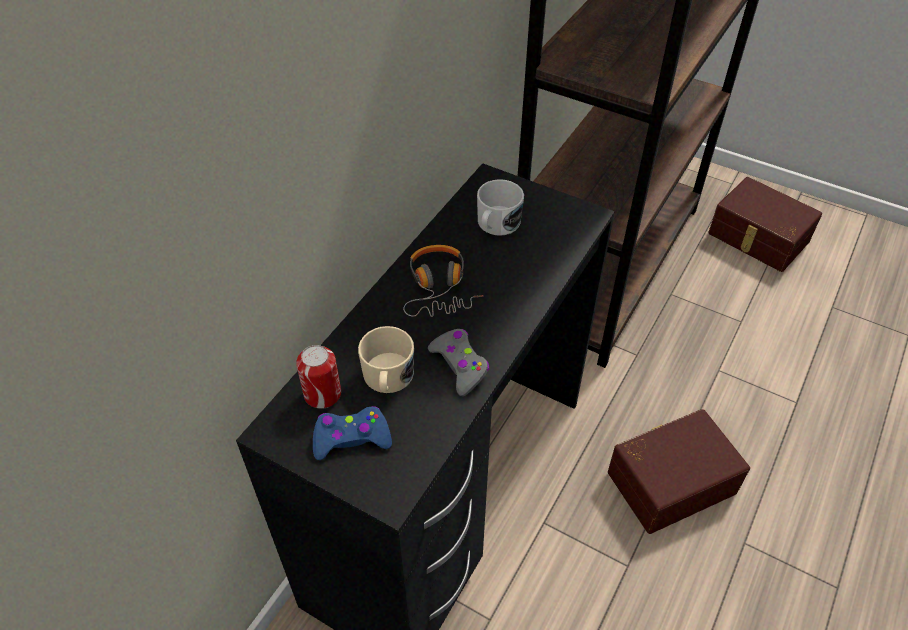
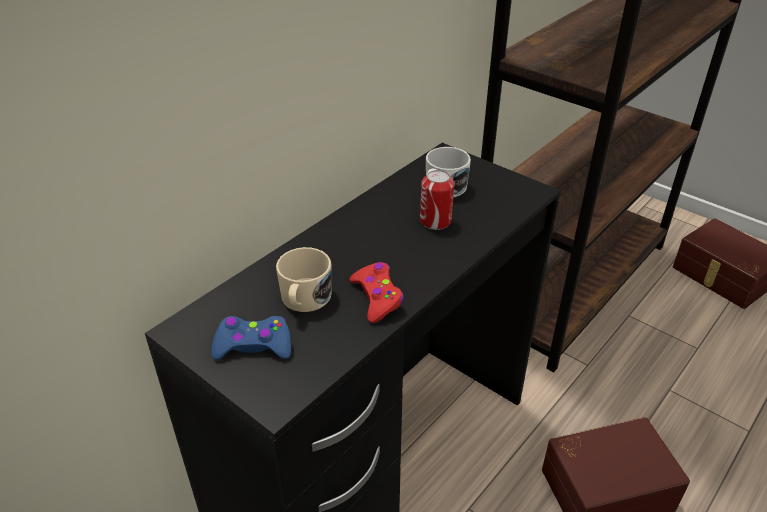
camera: 10 degrees right, 10 degrees down
can [296,345,341,409] -> can moved to [420,170,454,230]
headphones [403,245,483,317] -> none
grey game controller [428,329,490,396] -> red game controller [350,262,404,323]

